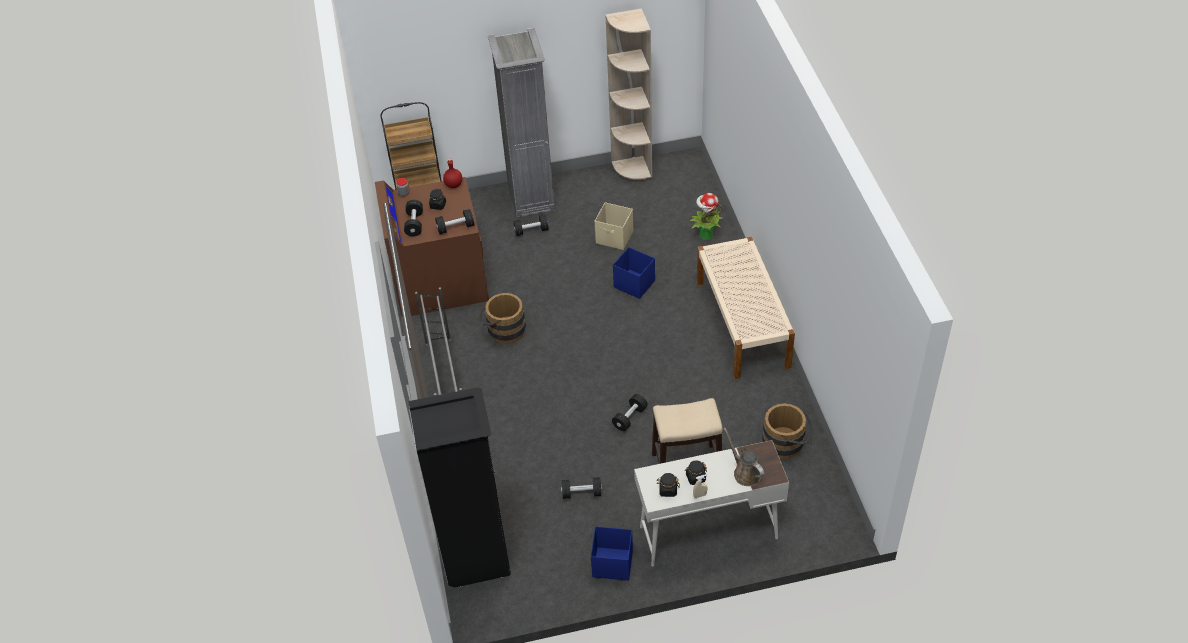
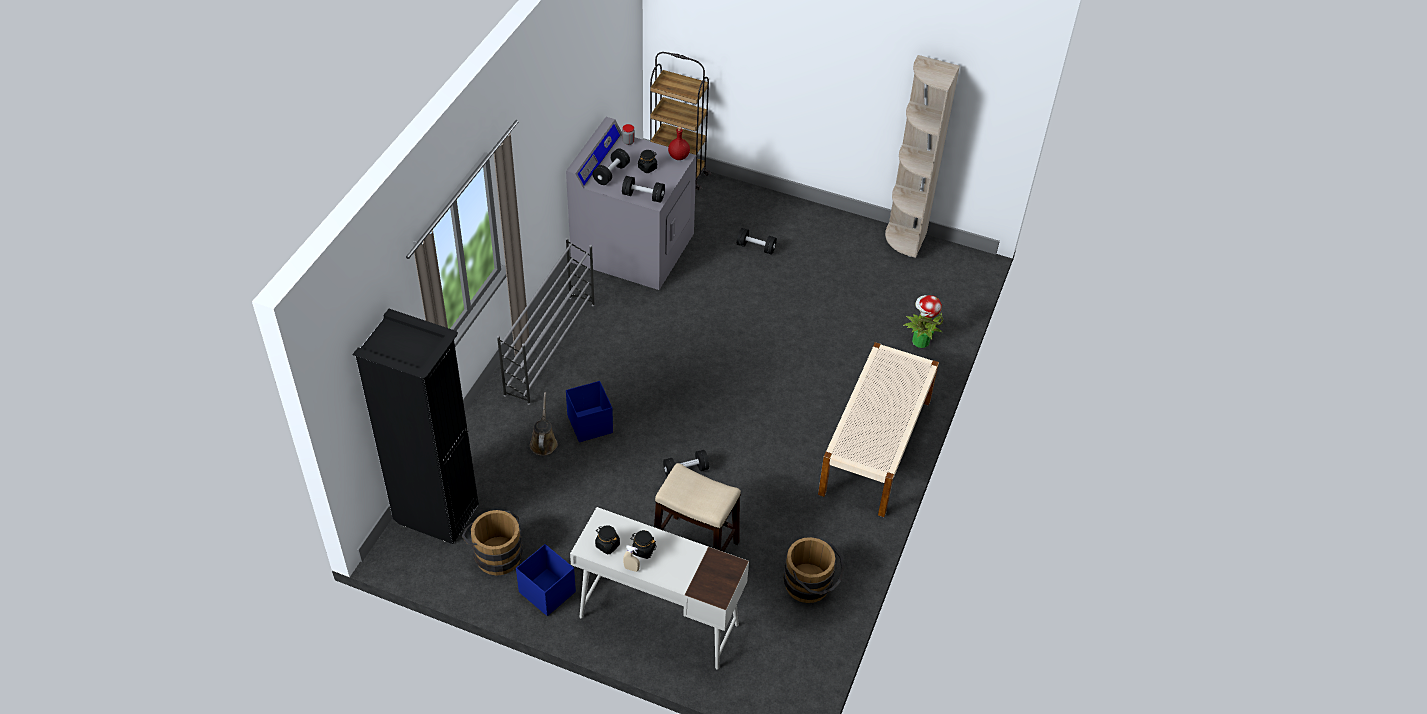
camera: 30 degrees right, 0 degrees up
brown washing machine [375,177,489,317] -> grey washing machine [566,117,696,290]
brown bucket [479,292,526,344] -> brown bucket moved to [462,510,523,576]
grey cabinet [488,28,555,217] -> none
black dumbbell [561,477,602,499] -> none
beige storage box [595,202,633,250] -> none
blue storage box [613,247,655,299] -> blue storage box moved to [566,381,613,442]
brown watering can [723,428,764,486] -> brown watering can moved to [530,392,558,456]

